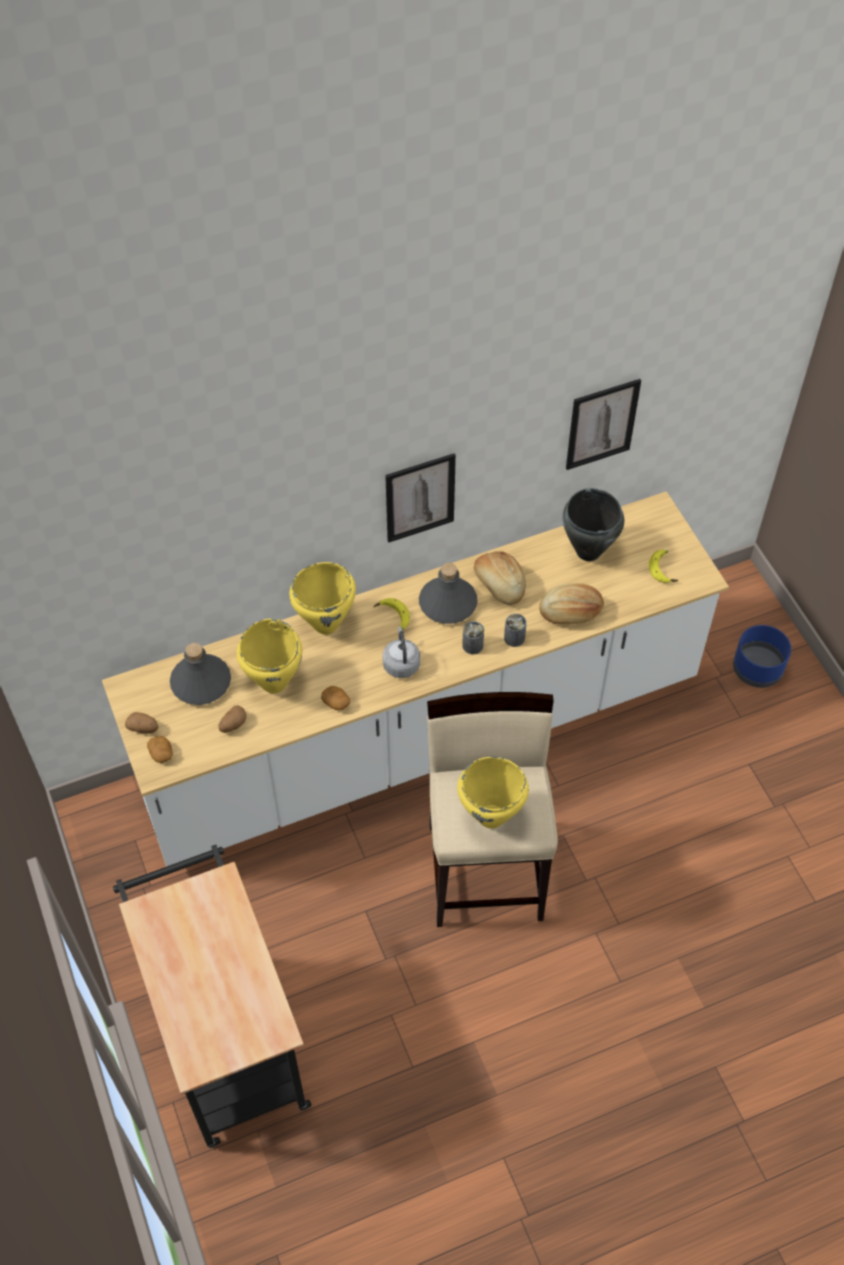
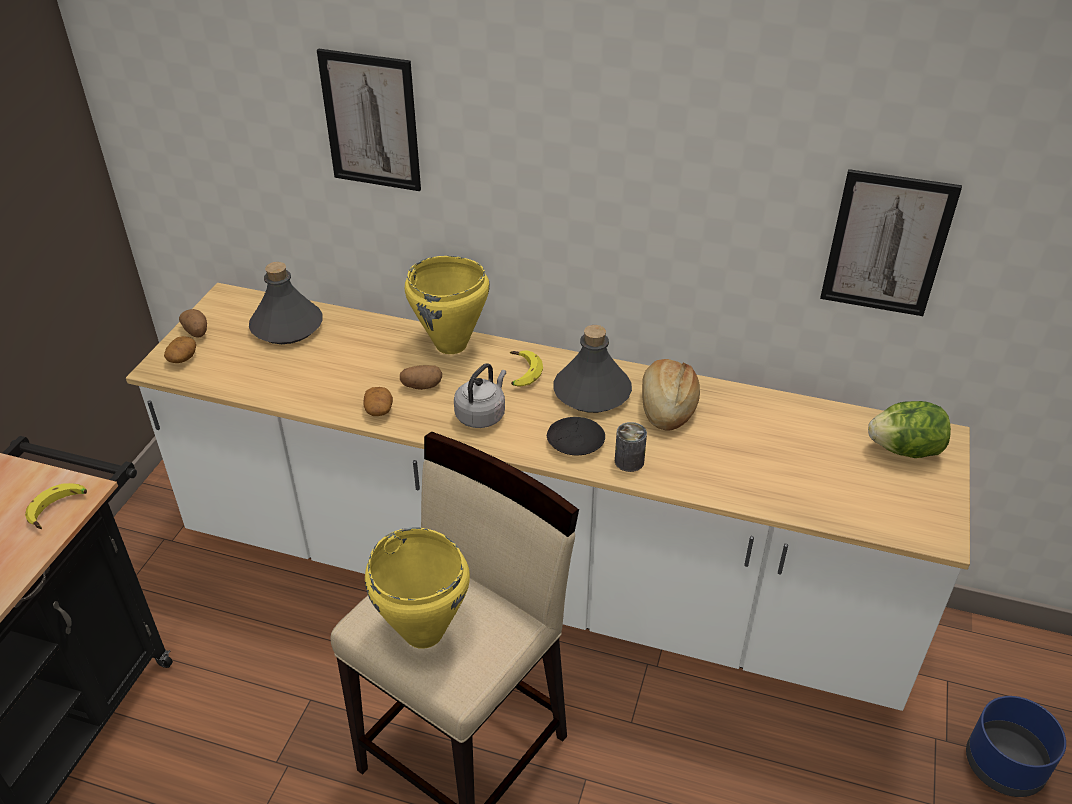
camera: 40 degrees right, 15 degrees down
potato [218,705,247,733] -> potato moved to [400,365,442,390]
yellow cooking pot [237,619,302,693] -> none
picture [385,453,456,543] -> picture moved to [317,48,421,191]
can [462,621,484,655] -> black plate [547,417,605,455]
bread [539,583,604,624] -> none
black cooking pot [562,488,624,561] -> none
banana [649,550,678,583] -> banana moved to [25,483,87,529]
none -> lettuce [868,401,951,458]

